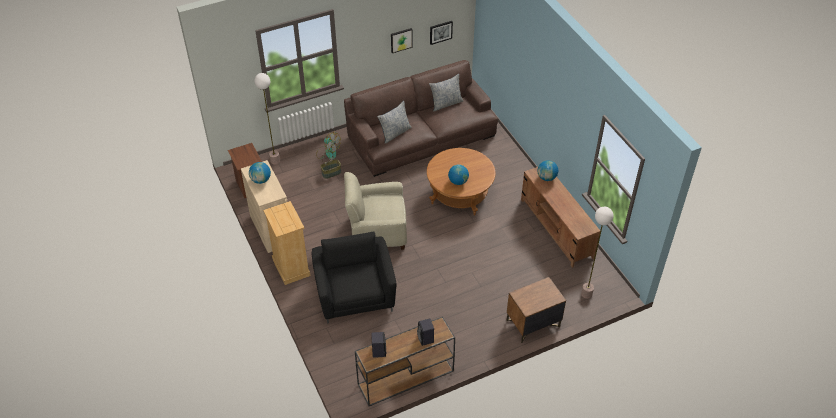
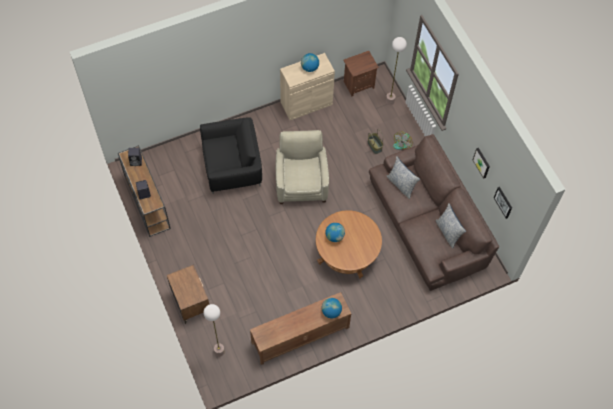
camera: 90 degrees right, 15 degrees up
beige dresser [263,201,310,285] -> none

